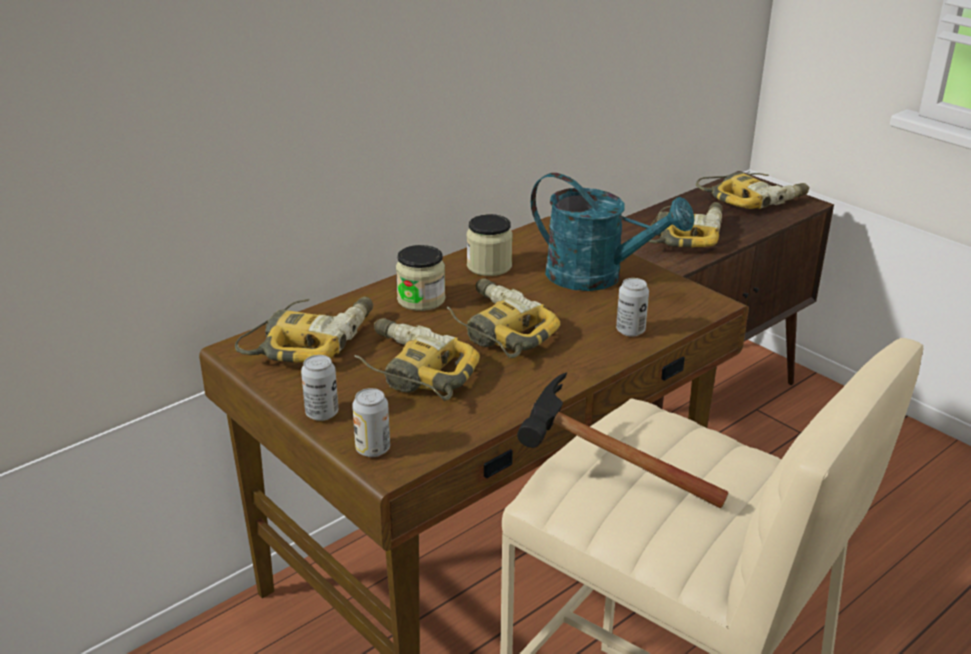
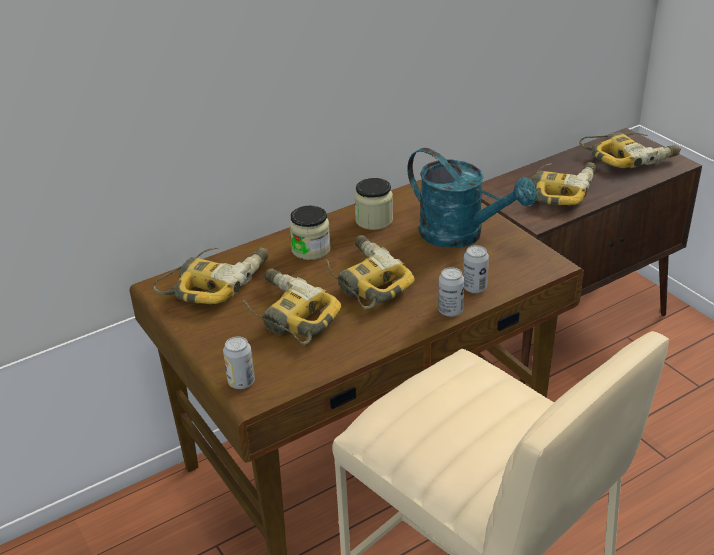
camera: 10 degrees right, 5 degrees up
can [301,355,338,421] -> can moved to [438,267,464,317]
hammer [517,372,728,508] -> none

